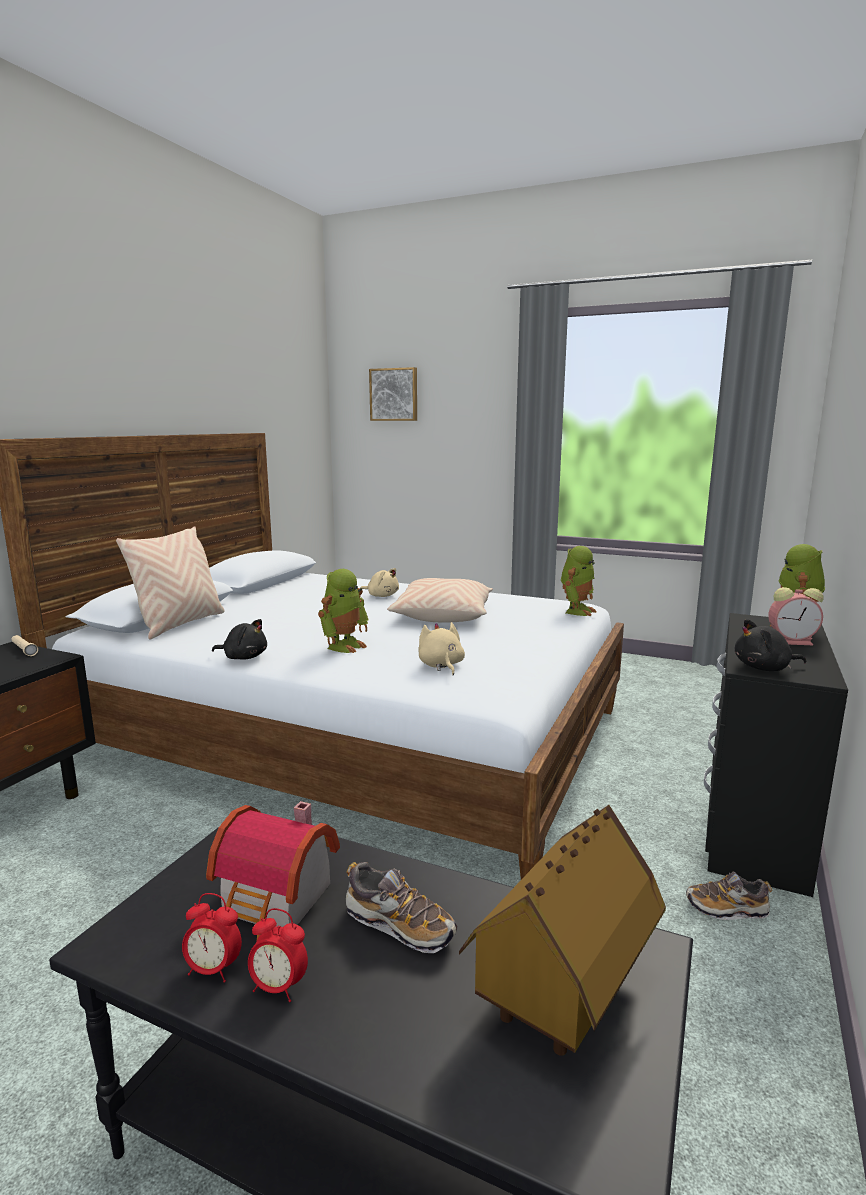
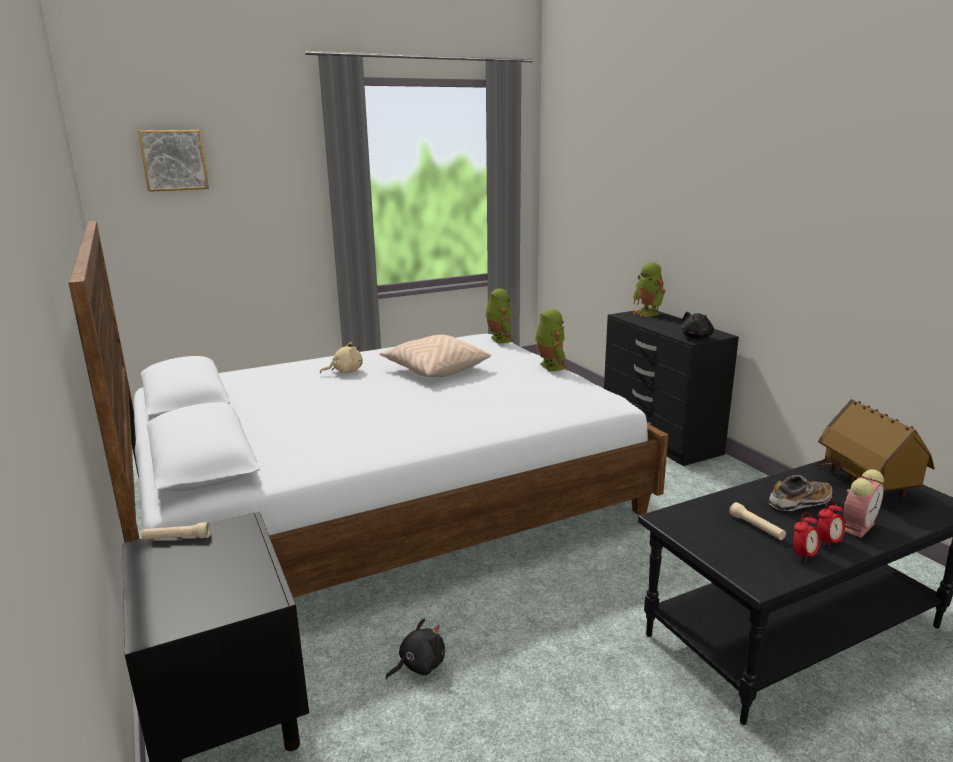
camera: 50 degrees left, 5 degrees up
beige pillow [116,526,225,639] -> none
toy house [206,801,340,939] -> beige flashlight [729,502,786,540]
black plush toy [212,619,267,660] -> black plush toy moved to [386,619,445,680]
toy robot [318,569,368,653] -> toy robot moved to [535,309,567,371]
beige plush toy [418,622,465,675] -> none
shoe [686,872,772,920] -> none
alarm clock [768,587,824,645] -> alarm clock moved to [844,469,884,538]

